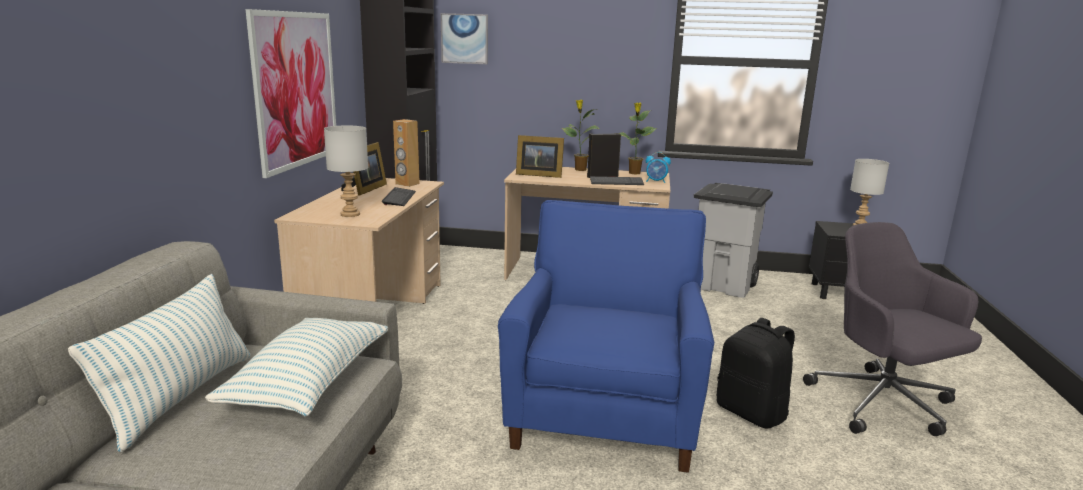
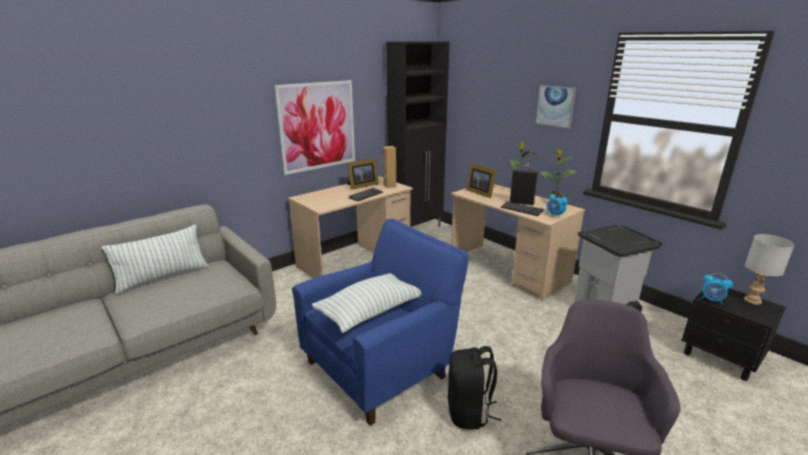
camera: 40 degrees right, 5 degrees up
pillow [205,318,388,417] -> pillow moved to [312,273,421,333]
grey table lamp [324,125,368,217] -> none
picture [441,13,488,64] -> picture moved to [535,85,576,129]
none -> alarm clock [701,273,733,305]

